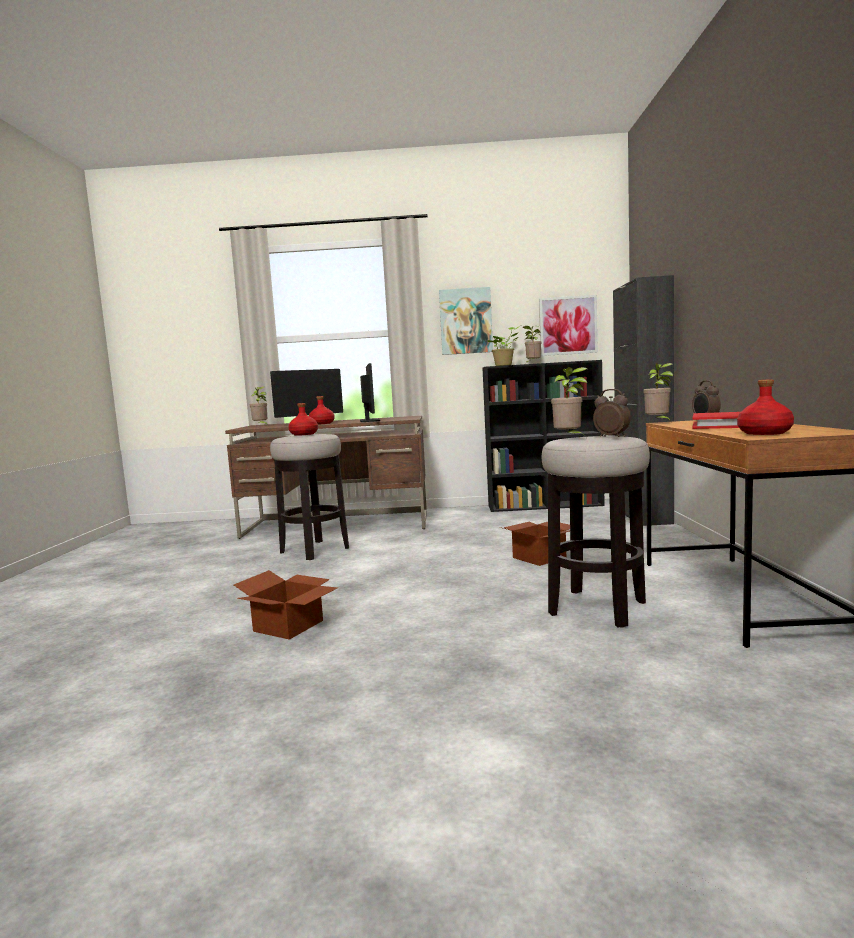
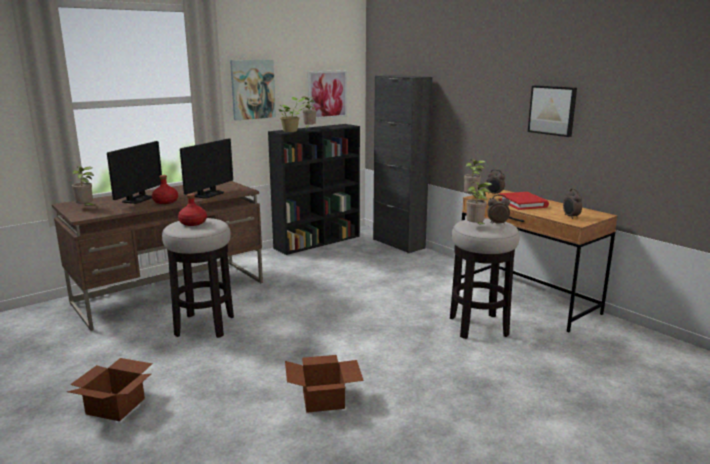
camera: 40 degrees left, 10 degrees up
monitor [360,363,380,422] -> monitor turned 75 degrees clockwise [180,138,233,198]
cardboard box [499,522,570,566] -> cardboard box moved to [67,358,153,421]
red bottle [737,379,794,435] -> alarm clock [563,188,582,219]
none -> picture [528,85,577,137]

